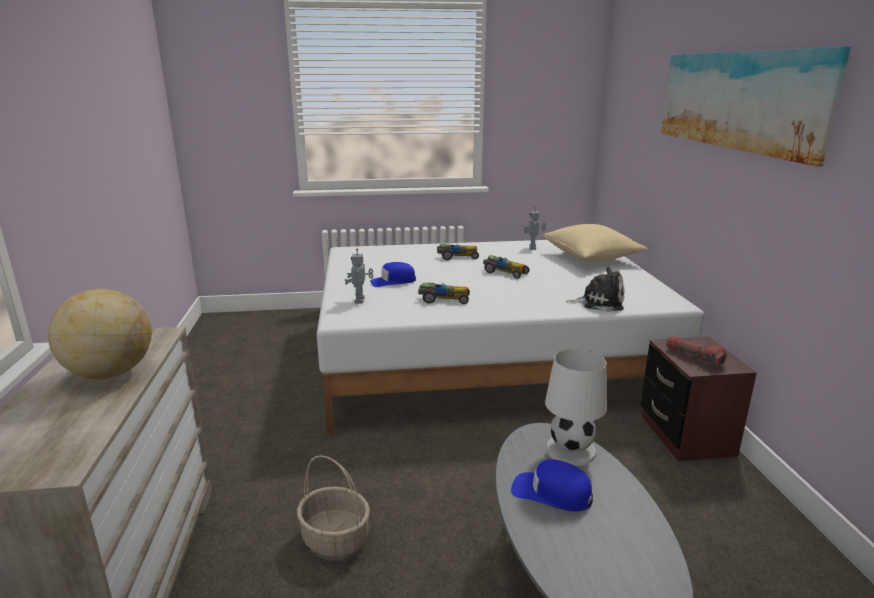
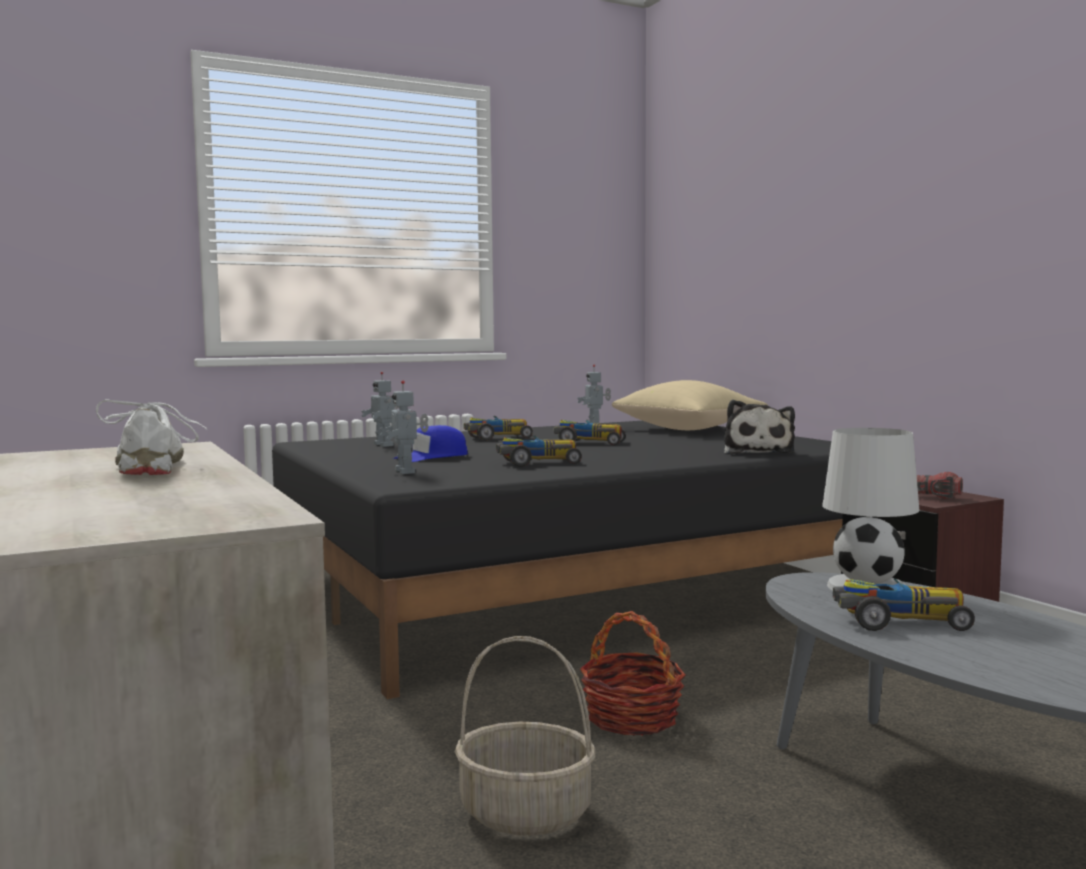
camera: 20 degrees left, 15 degrees down
globe [48,289,152,379] -> white shoe [96,399,207,475]
white bed [317,240,704,434] -> black bed [272,421,843,699]
blue cap [511,459,593,512] -> toy car [833,578,975,631]
plush toy [566,267,624,312] -> plush toy turned 105 degrees clockwise [724,400,795,454]
picture [661,46,851,167] -> none
none -> toy robot [361,372,399,447]
none -> basket [580,611,686,736]

